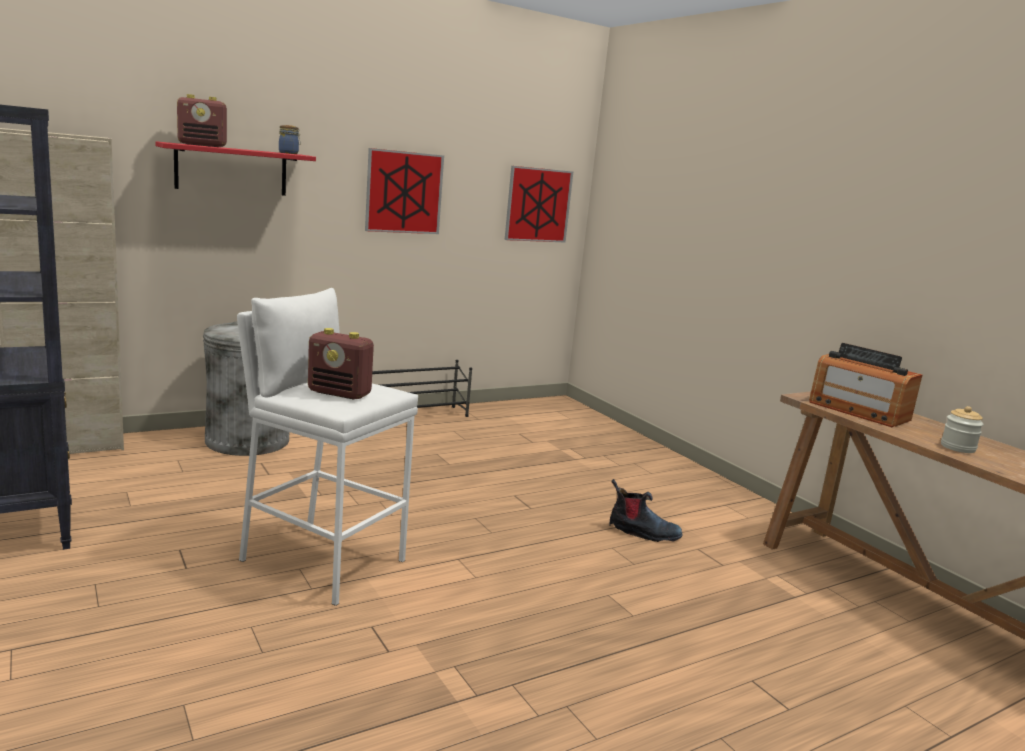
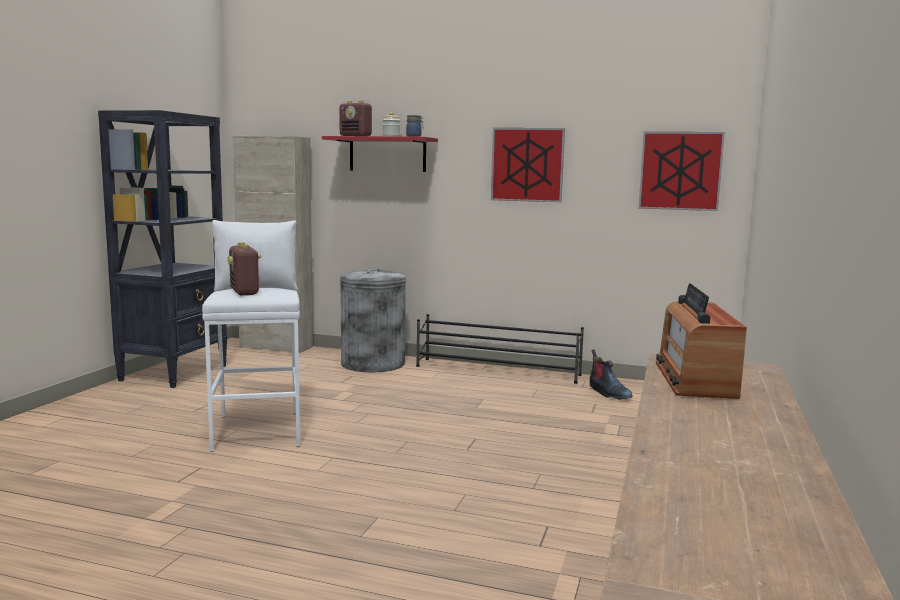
camera: 50 degrees right, 5 degrees down
boot [609,479,683,542] -> boot moved to [590,350,633,400]
jar [941,406,984,453] -> jar moved to [382,112,401,136]

